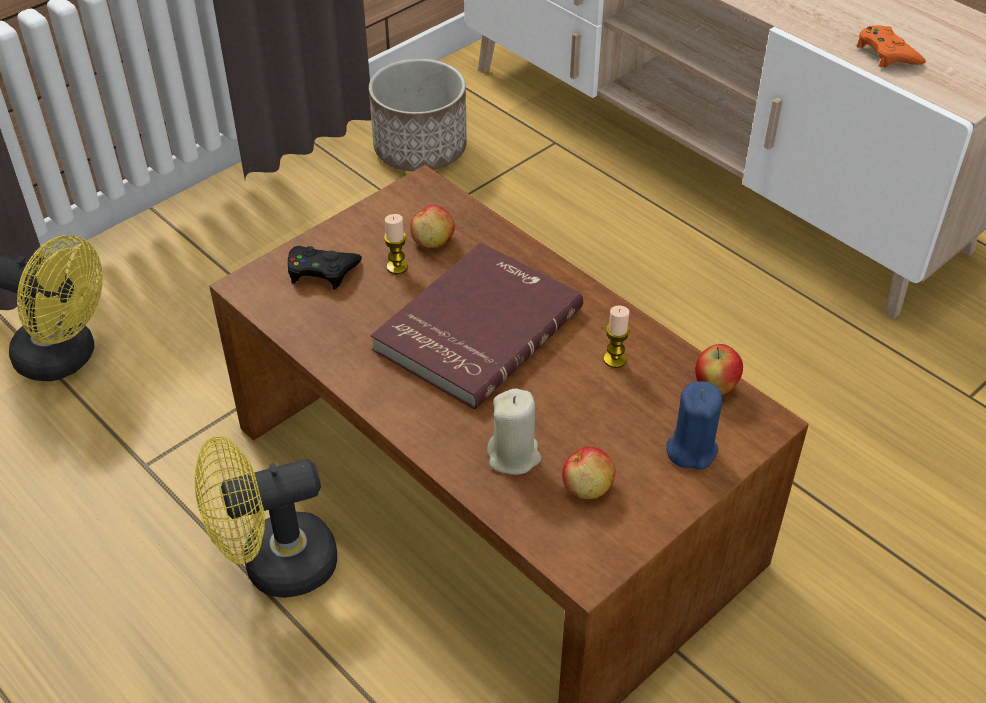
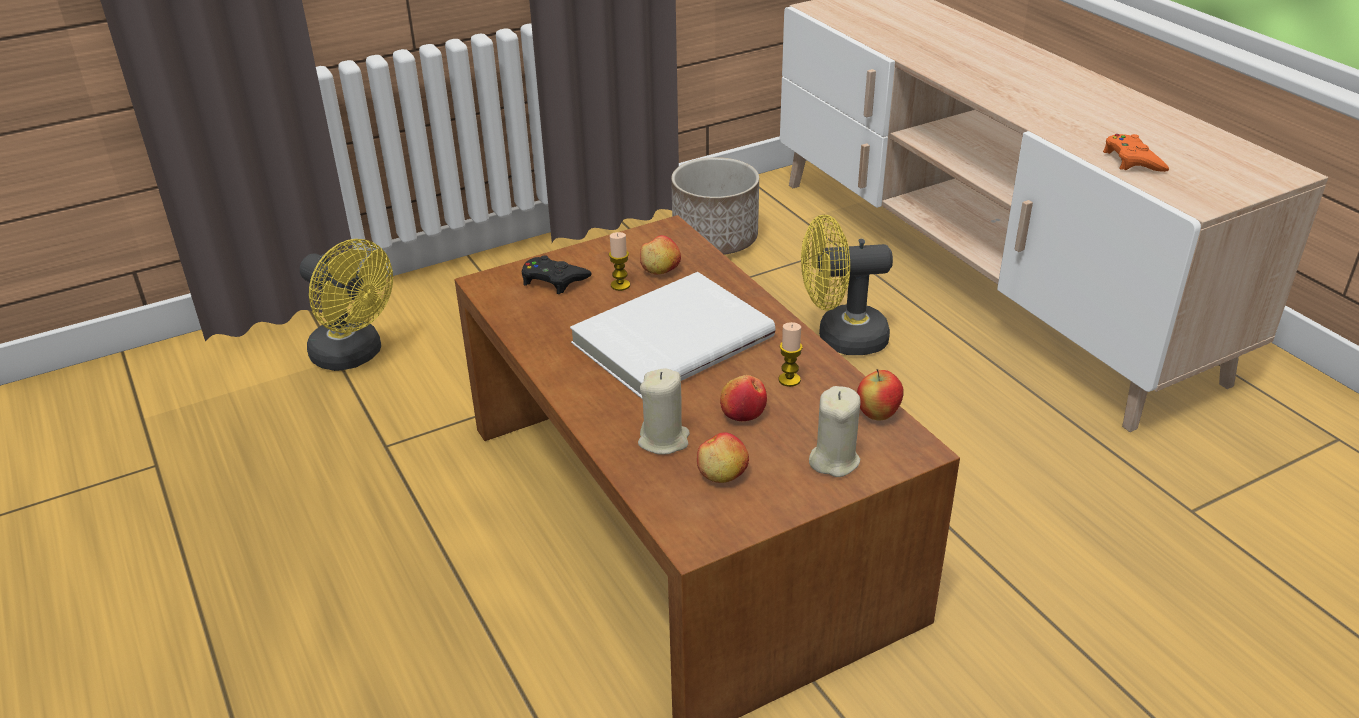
camera: 15 degrees right, 10 degrees down
yellow fan [195,436,337,598] -> yellow fan moved to [801,215,893,355]
red book [371,242,583,409] -> white book [570,272,775,399]
blue candle [666,381,722,470] -> beige candle [809,386,861,477]
none -> apple [720,375,767,421]

